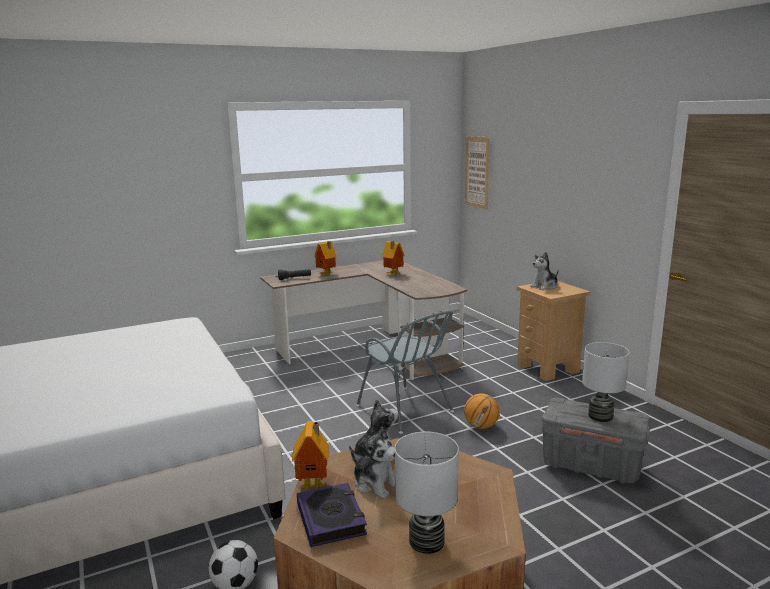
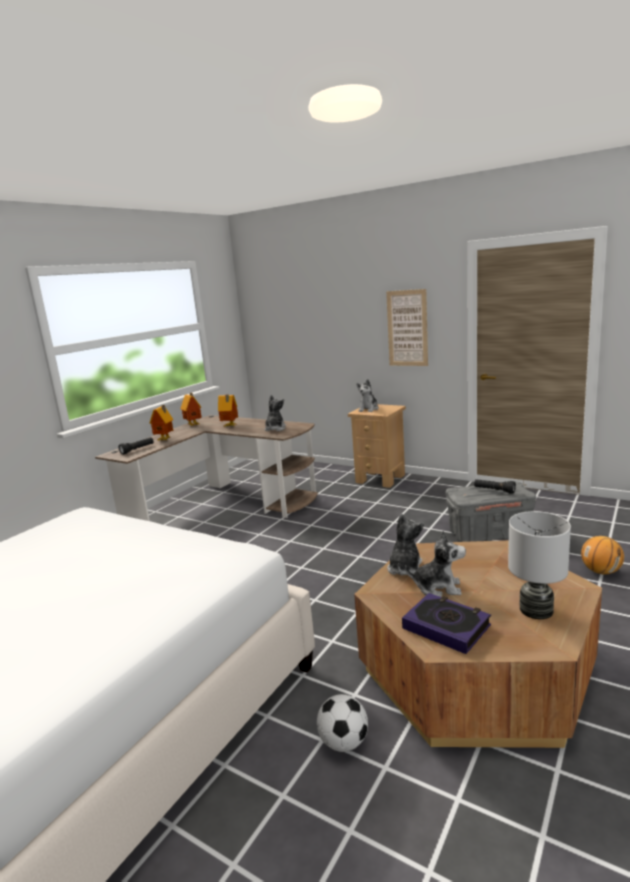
camera: 30 degrees left, 0 degrees up
toy house [292,421,329,489] -> toy house moved to [181,393,202,426]
grey chair [356,310,454,434] -> none
basketball [464,393,500,429] -> basketball moved to [581,536,624,575]
picture [465,136,490,210] -> picture moved to [386,289,428,366]
grey table lamp [582,342,630,422] -> black flashlight [474,479,516,494]
none -> plush toy [264,395,286,431]

